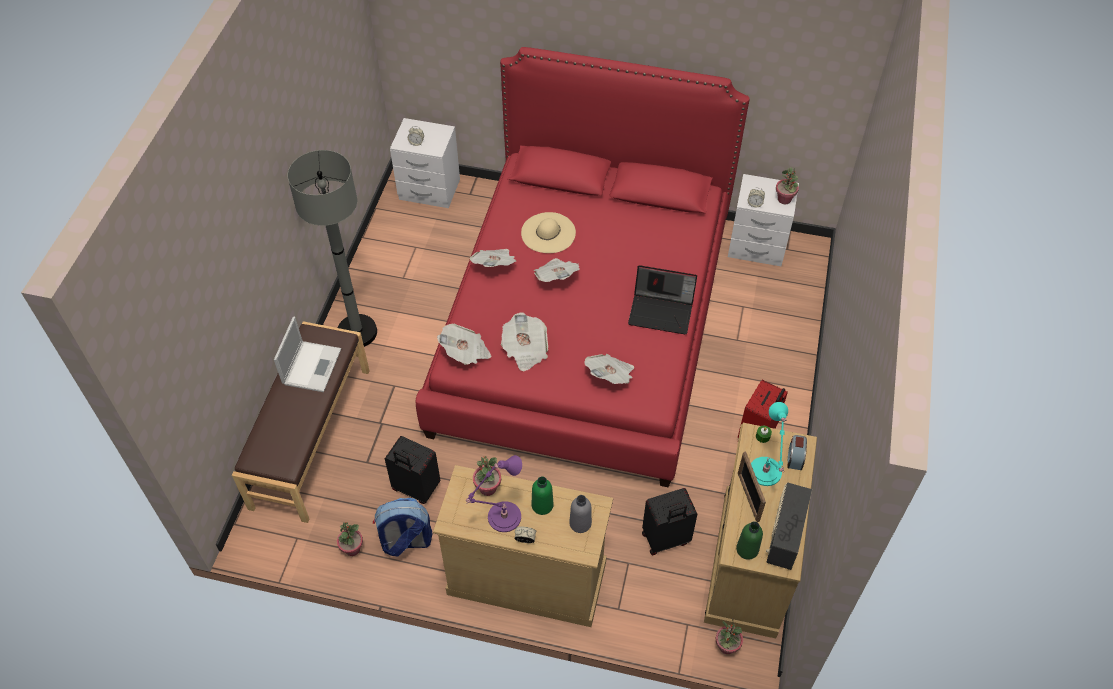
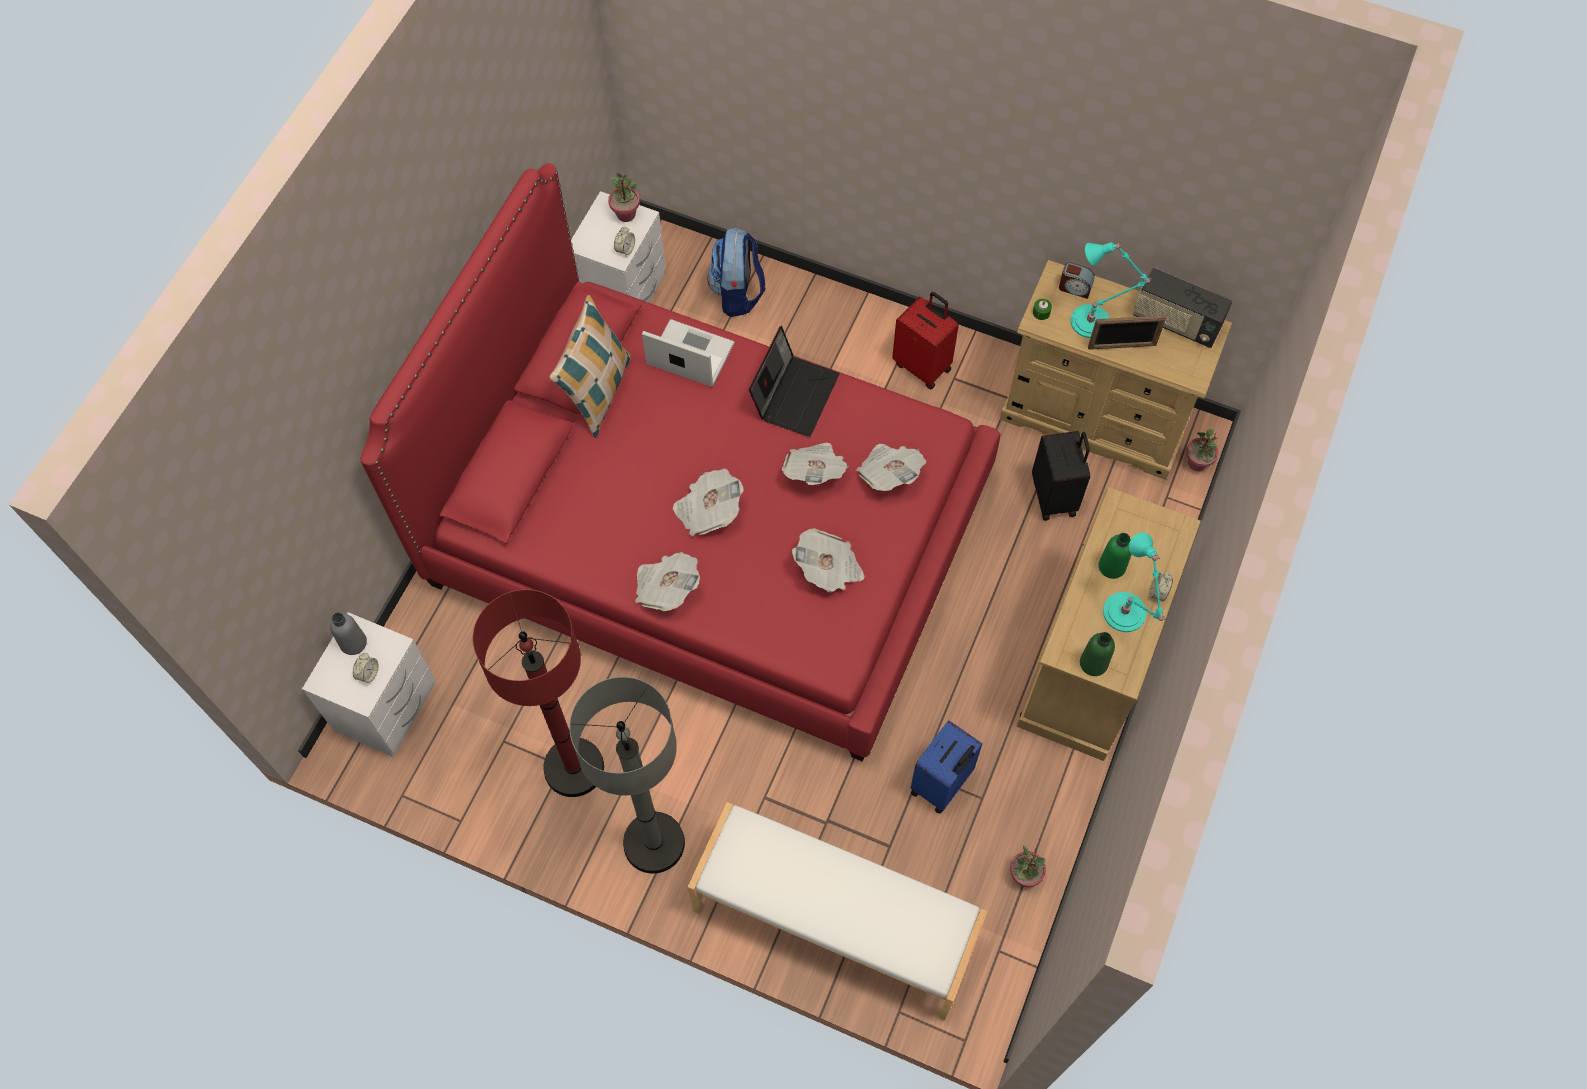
camera: 80 degrees left, 10 degrees up
brown bench [232,321,370,523] -> white bench [688,802,988,1020]
laptop [274,317,341,392] -> laptop moved to [642,319,735,387]
backpack [373,498,433,557] -> backpack moved to [707,228,765,317]
black suitcase [385,436,440,504] -> blue suitcase [910,720,982,814]
newspaper [437,324,491,365] -> newspaper moved to [782,442,848,485]
purple table lamp [466,455,522,532] -> turquoise table lamp [1103,533,1166,632]
potted plant [473,456,501,496] -> none
beige hat [521,212,576,253] -> none
grey bottle [569,495,592,533] -> grey bottle moved to [330,612,367,655]
green bottle [736,521,763,560] -> green bottle moved to [1080,632,1115,676]
none -> red floor lamp [473,589,604,797]
none -> pillow [549,295,631,438]

